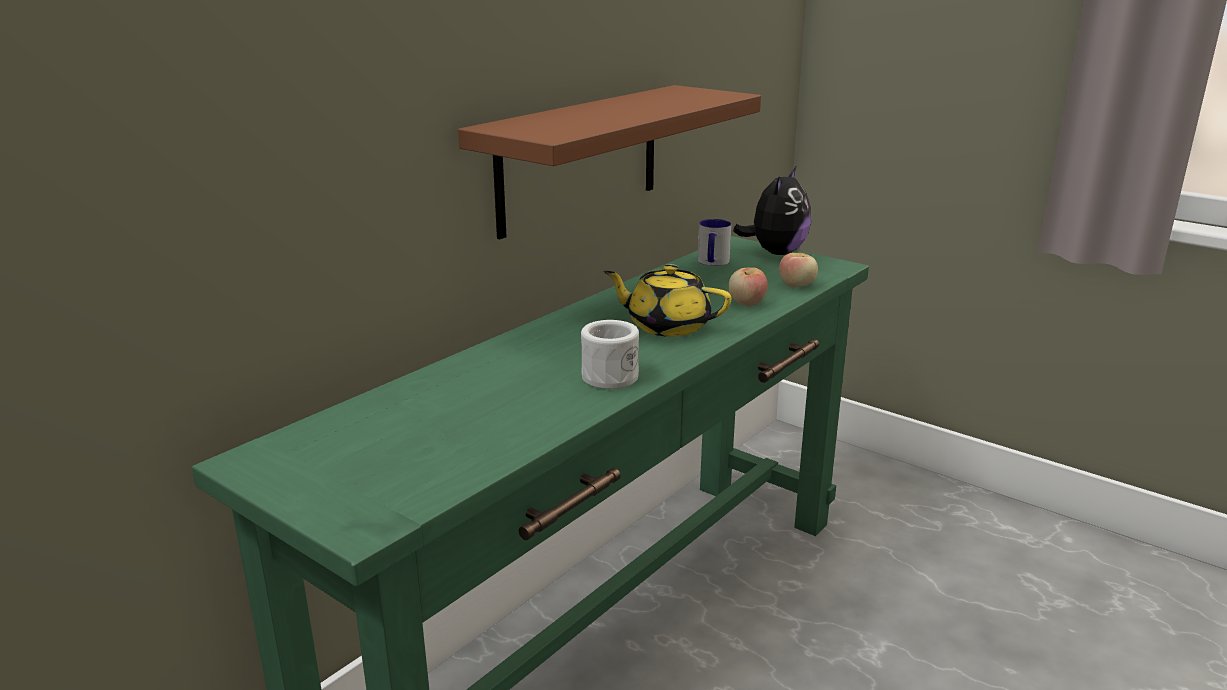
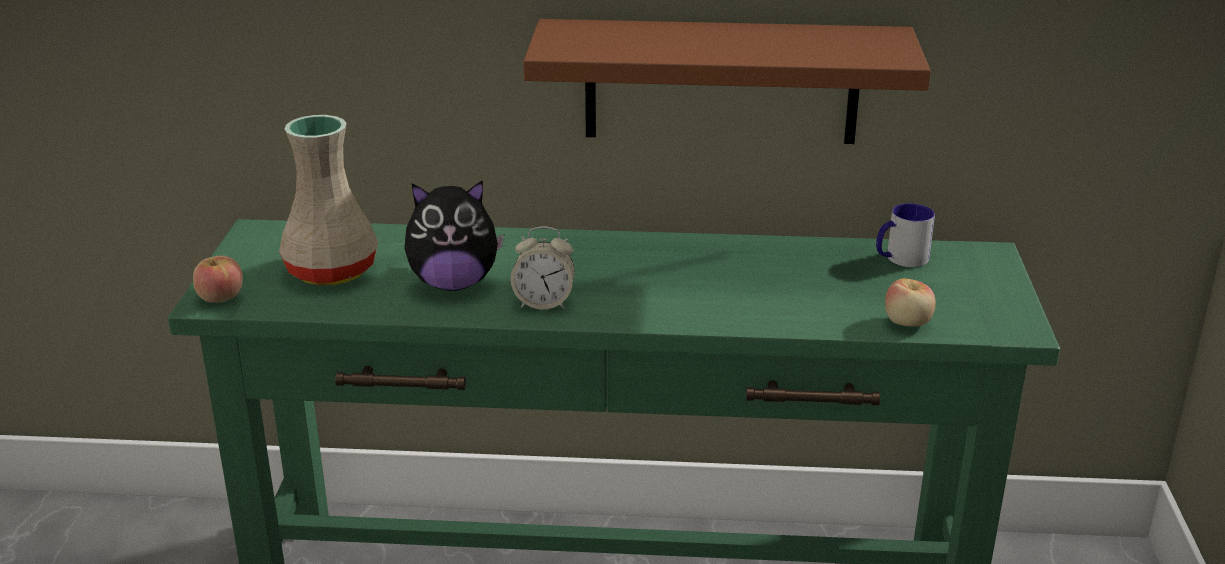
camera: 55 degrees right, 5 degrees up
white mug [581,320,639,389] -> alarm clock [511,226,575,309]
yellow teapot [603,264,731,337] -> none
apple [728,268,768,306] -> apple moved to [193,255,243,303]
plush toy [733,167,811,255] -> plush toy moved to [404,180,504,291]
none -> beige vase [279,115,378,285]

